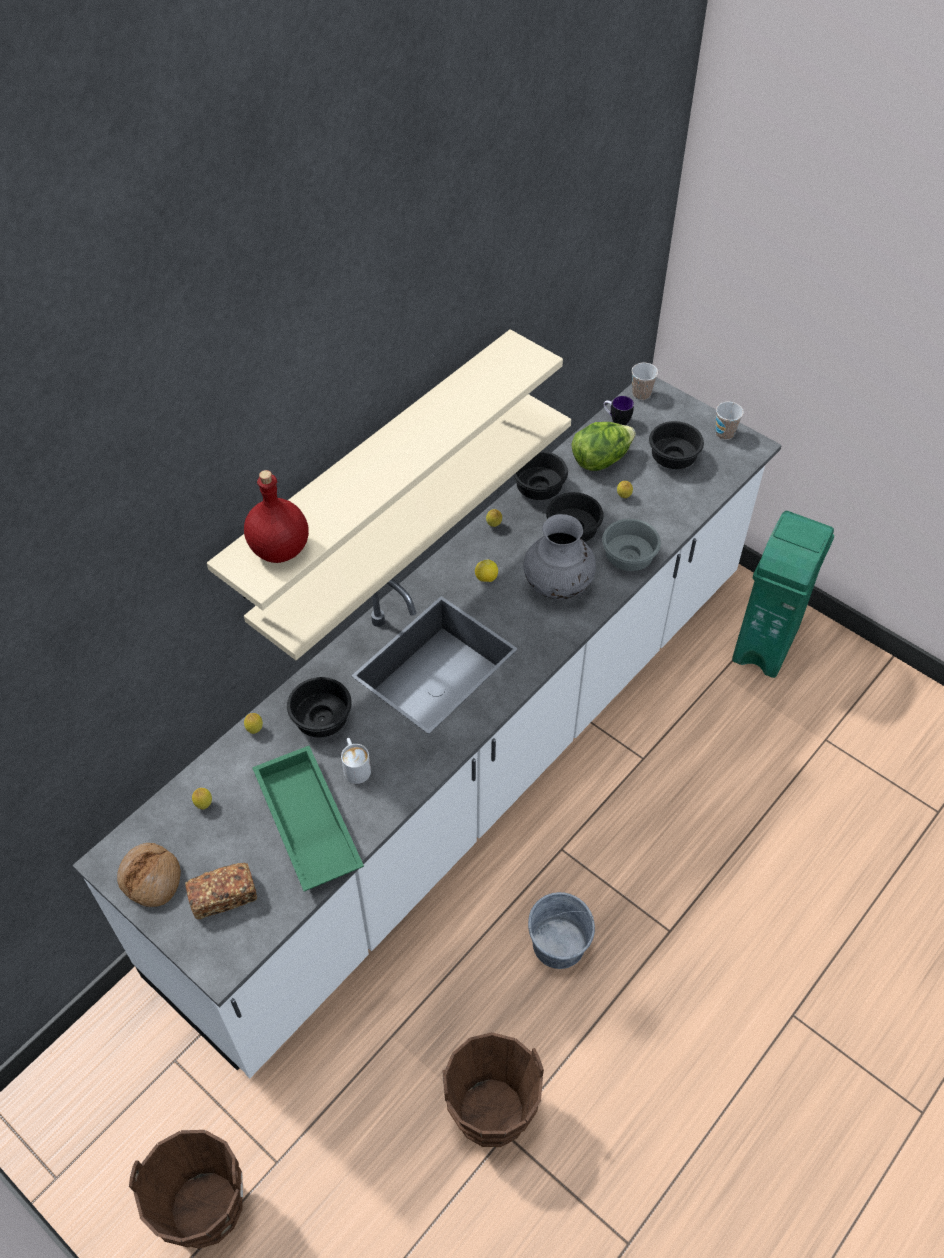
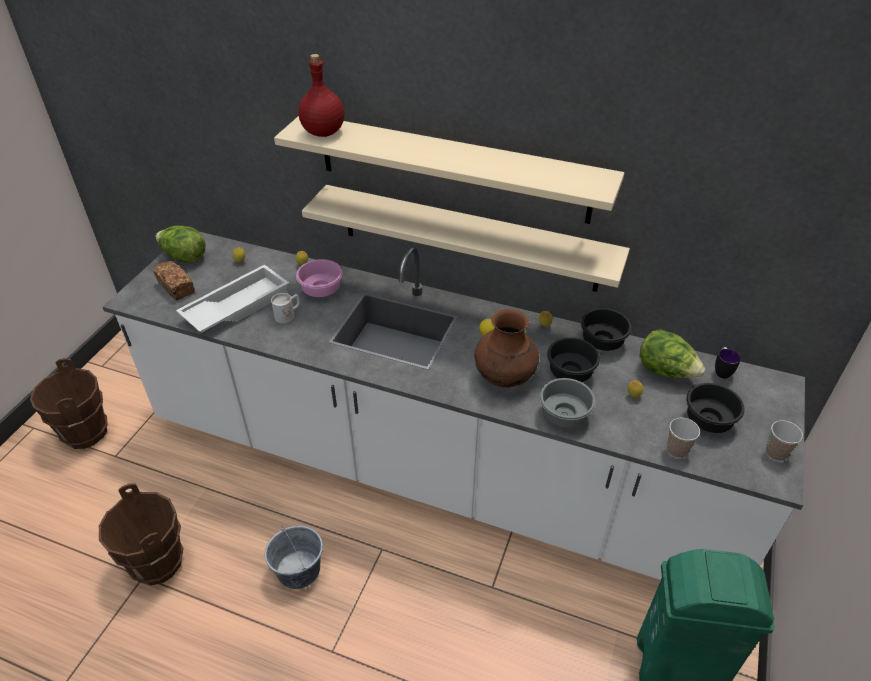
camera: 70 degrees right, 10 degrees down
bread [117,843,181,907] -> lettuce [156,226,206,263]
green tray [252,746,364,892] -> white tray [176,265,289,333]
black bowl [287,677,352,737] -> pink bowl [296,259,343,297]
grey vase [523,514,596,600] -> brown vase [474,308,539,388]
cup [632,363,658,400] -> cup moved to [667,417,700,458]

